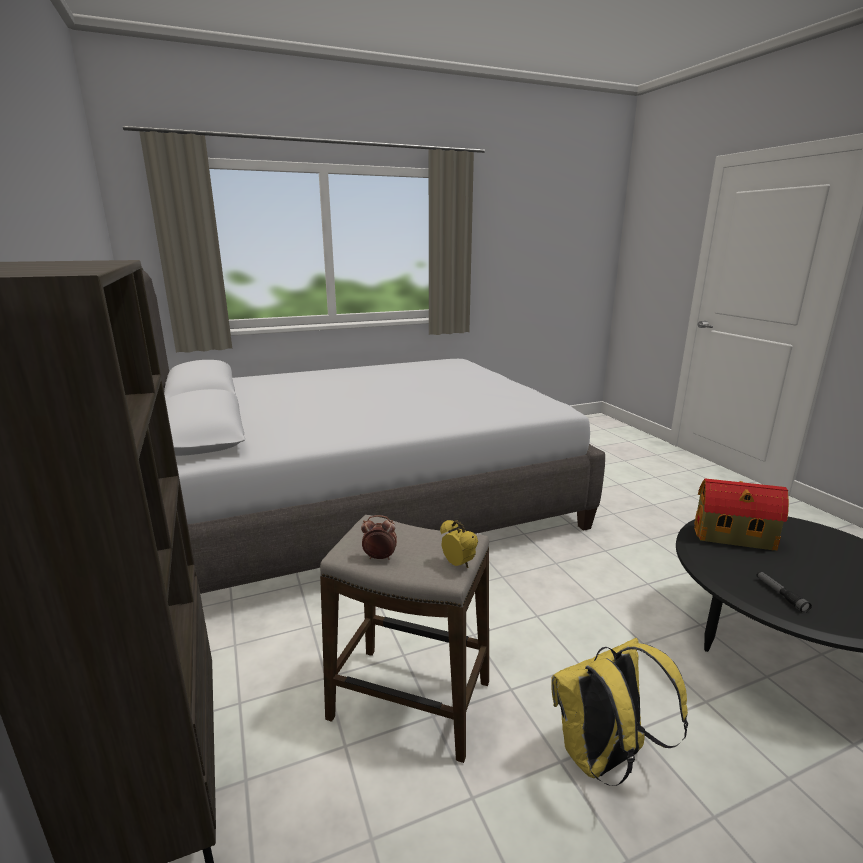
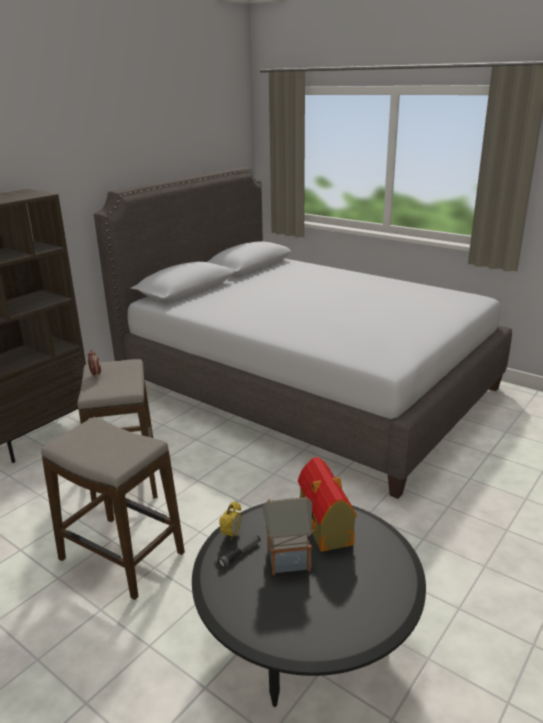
camera: 60 degrees right, 5 degrees up
alarm clock [440,520,478,568] -> alarm clock moved to [219,501,241,540]
yellow backpack [551,638,688,786] -> stool [41,417,185,600]
none -> toy house [262,496,313,575]

